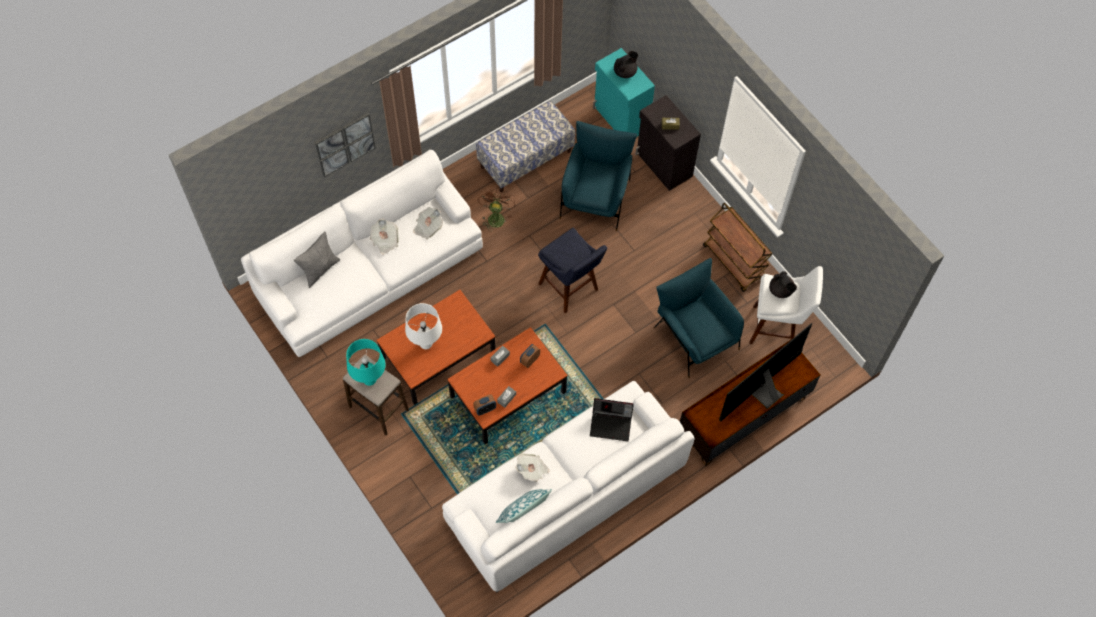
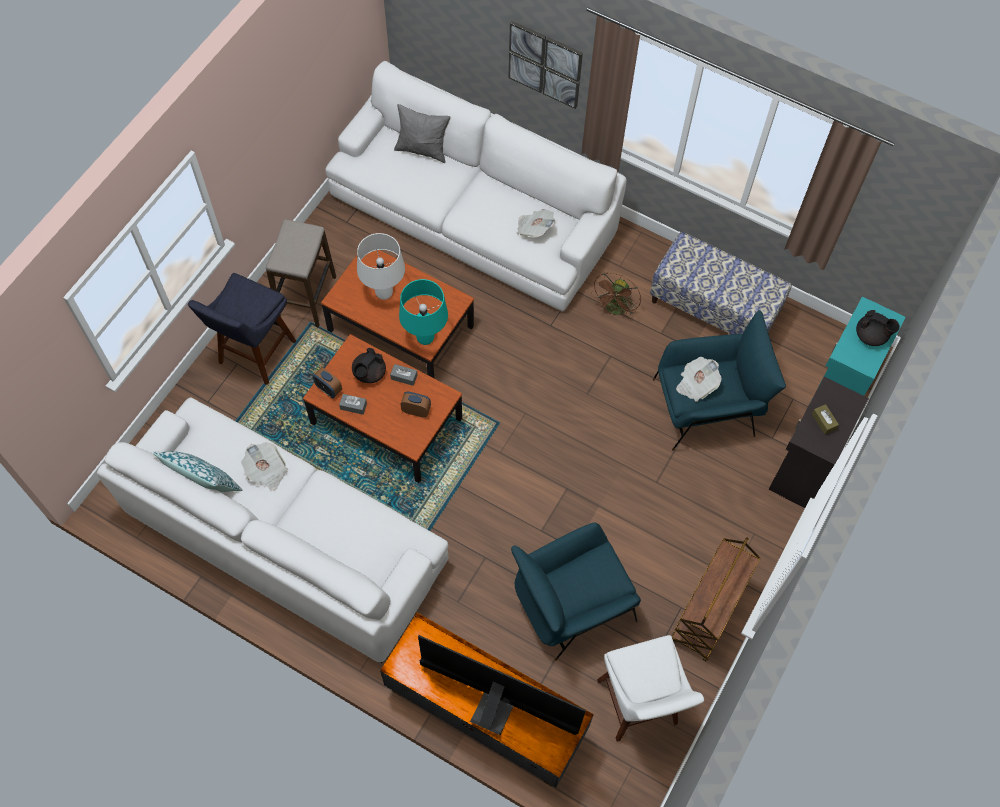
camera: 65 degrees right, 0 degrees up
turquoise table lamp [346,339,386,386] -> turquoise table lamp moved to [399,279,448,345]
newspaper [370,219,399,255] -> newspaper moved to [676,357,722,402]
brown fan [478,189,515,232] -> brown fan turned 135 degrees clockwise [591,273,641,317]
blue stool [538,228,607,314] -> blue stool moved to [188,273,296,385]
laptop [590,398,634,441] -> none
blue armchair [654,258,744,378] -> blue armchair turned 150 degrees counterclockwise [511,523,641,661]
black teapot [769,271,797,298] -> black teapot moved to [352,348,386,383]

